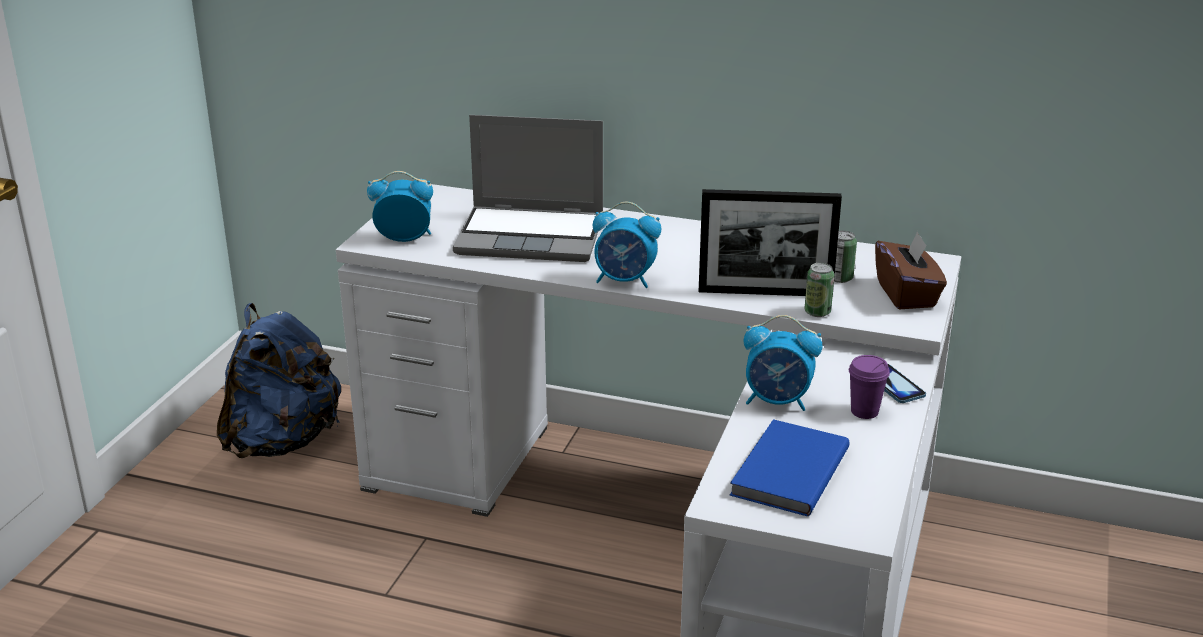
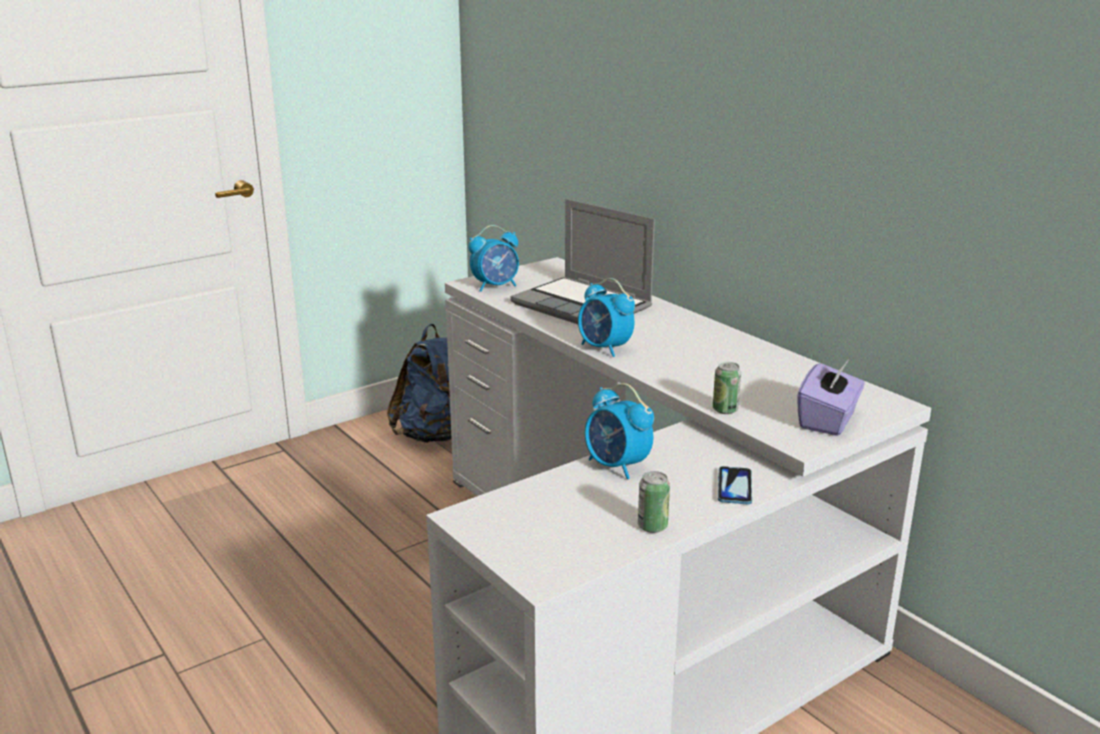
camera: 35 degrees right, 5 degrees down
alarm clock [367,171,433,242] -> alarm clock turned 120 degrees clockwise [468,225,519,292]
picture frame [699,189,842,296] -> none
blue book [730,419,850,516] -> none
can [834,231,857,283] -> can moved to [638,471,670,533]
purple cup [849,355,890,419] -> none
brown tissue box [875,231,947,309] -> purple tissue box [797,361,865,436]

